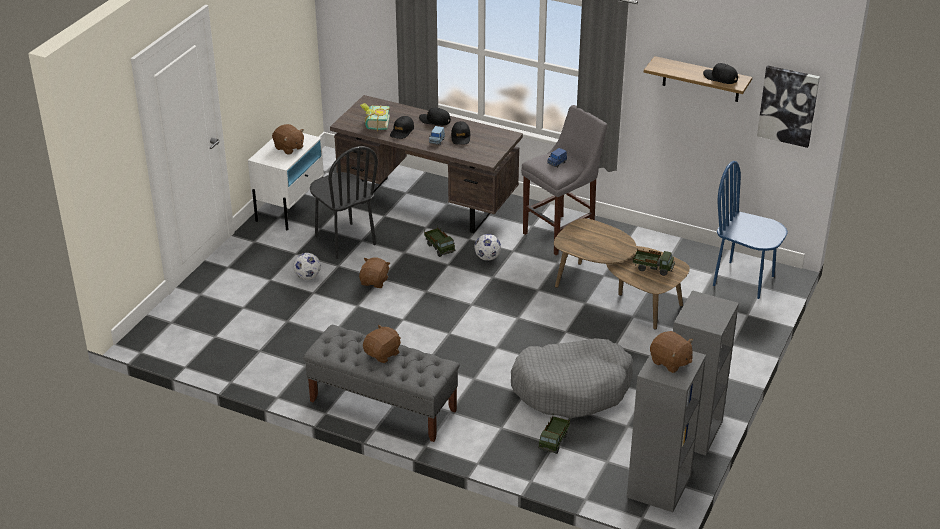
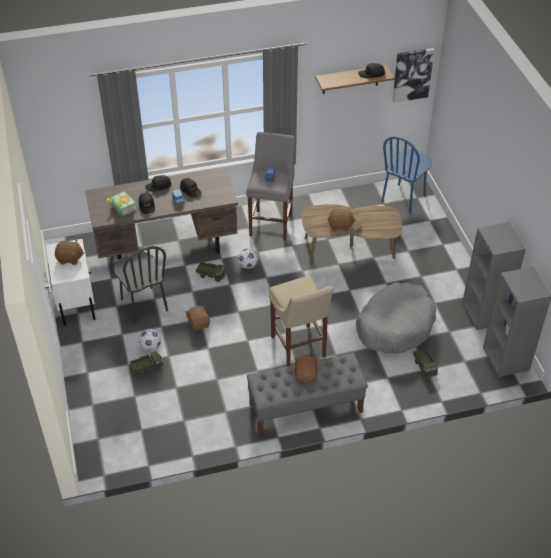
camera: 40 degrees left, 10 degrees up
black chair [310,146,378,259] -> black chair turned 45 degrees clockwise [114,246,168,324]
toy truck [633,250,675,276] -> toy truck moved to [130,351,164,375]
brown plush toy [650,331,693,373] -> brown plush toy moved to [328,208,356,231]
blue chair [713,161,788,299] -> blue chair turned 45 degrees counterclockwise [381,136,431,214]
none -> beige stool [268,276,333,366]

